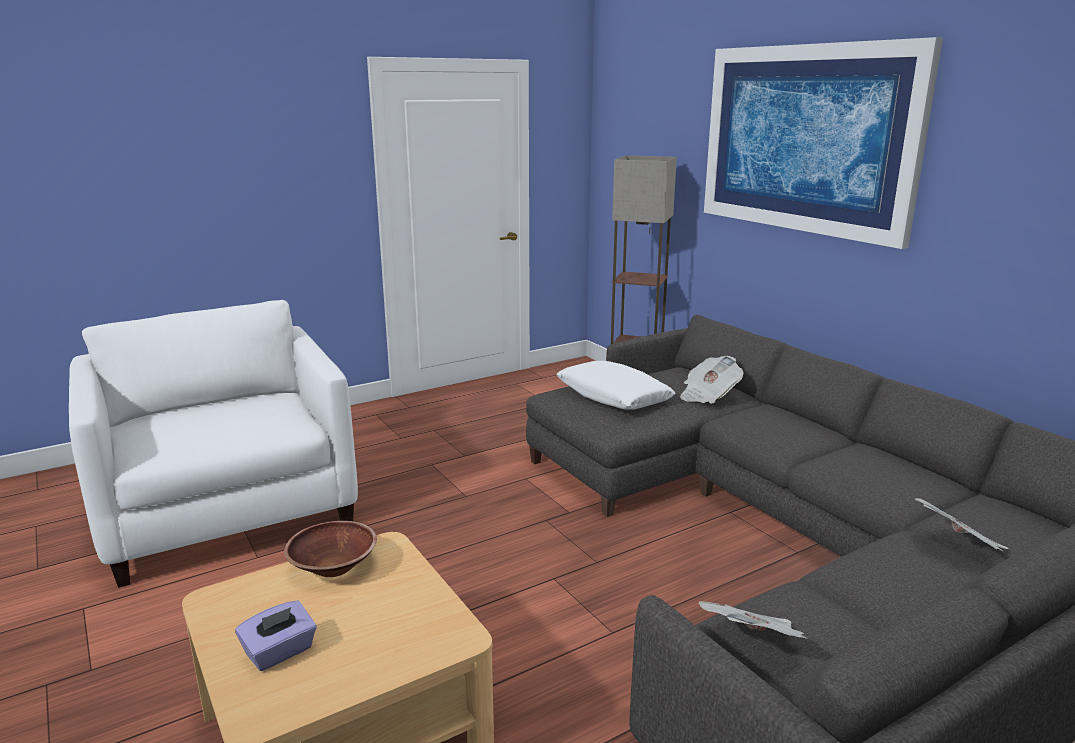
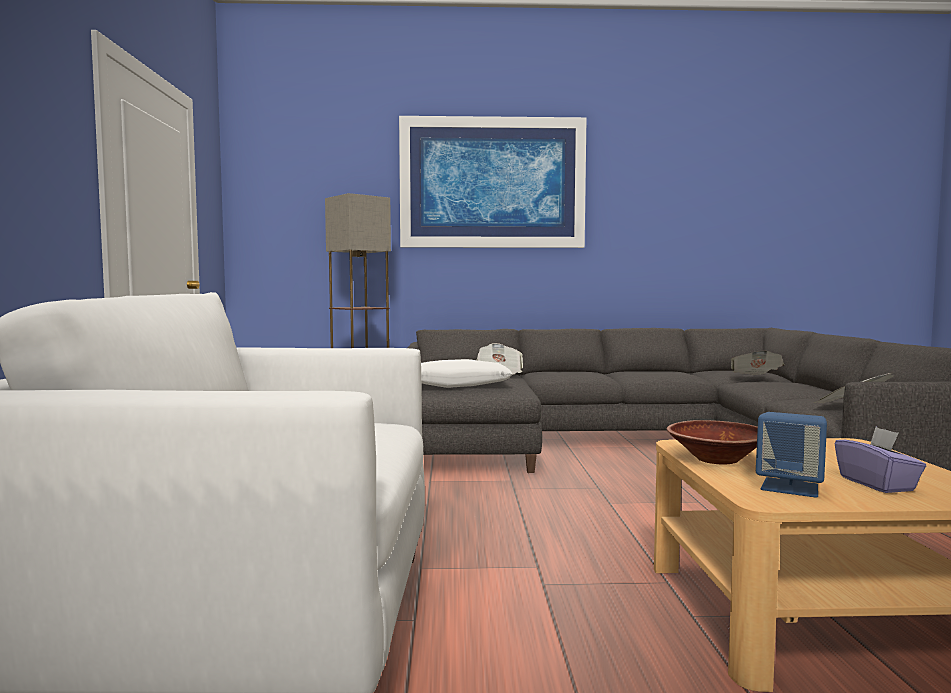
camera: 60 degrees left, 15 degrees down
none -> blue speaker [756,412,827,498]

